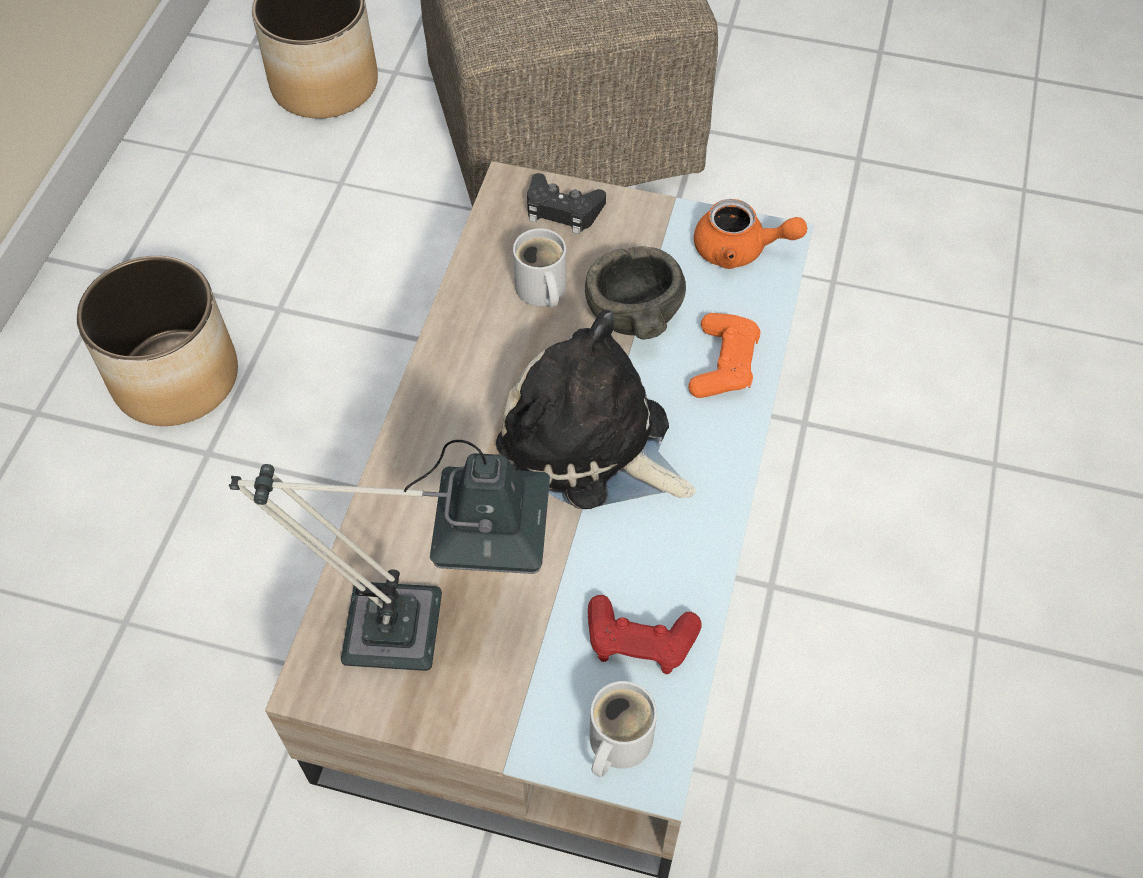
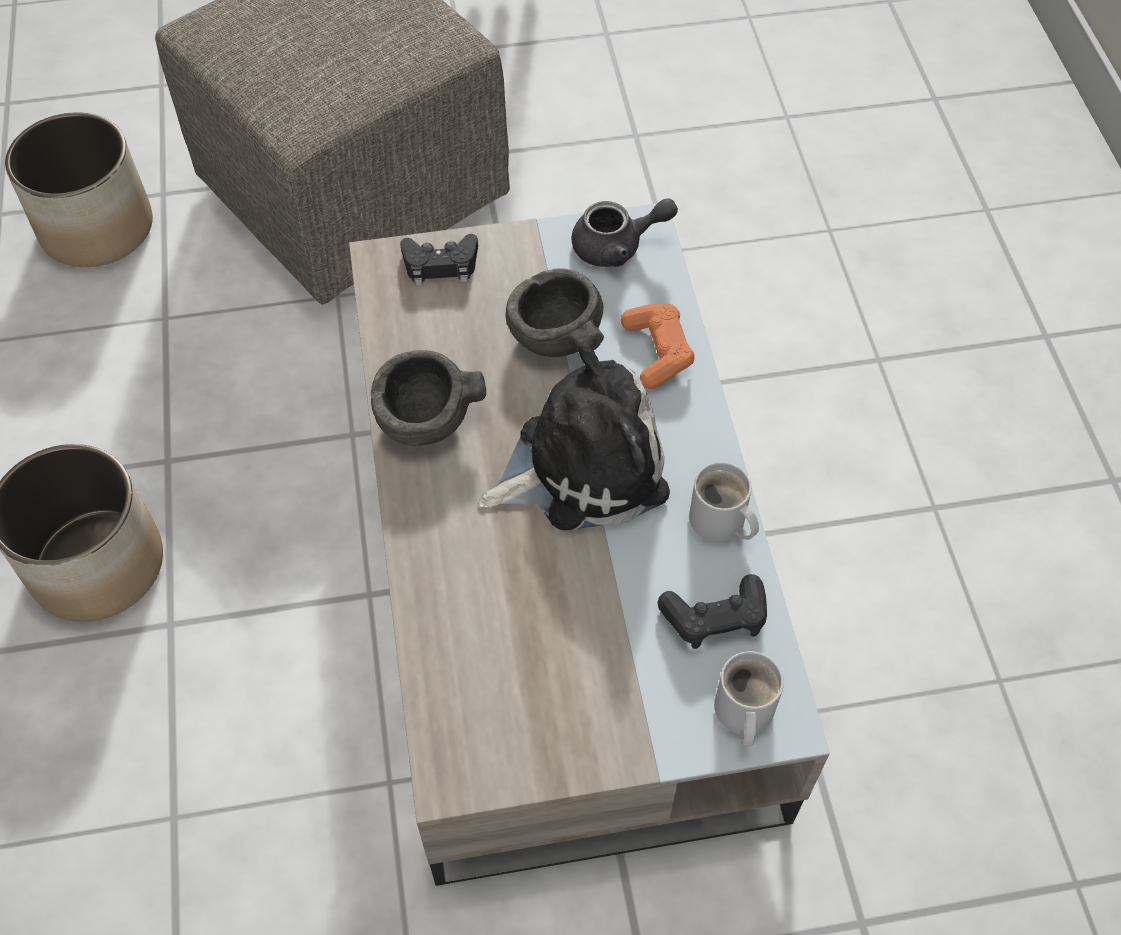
camera: 25 degrees left, 0 degrees up
table lamp [229,440,550,671] -> none
plush toy [496,310,696,509] -> plush toy turned 150 degrees clockwise [479,342,670,530]
white mug [513,228,567,308] -> white mug moved to [689,462,759,542]
red game controller [588,595,701,674] -> black game controller [658,574,767,649]
orange teapot [694,199,807,269] -> grey teapot [572,198,678,267]
none -> grey bowl [371,350,486,446]

